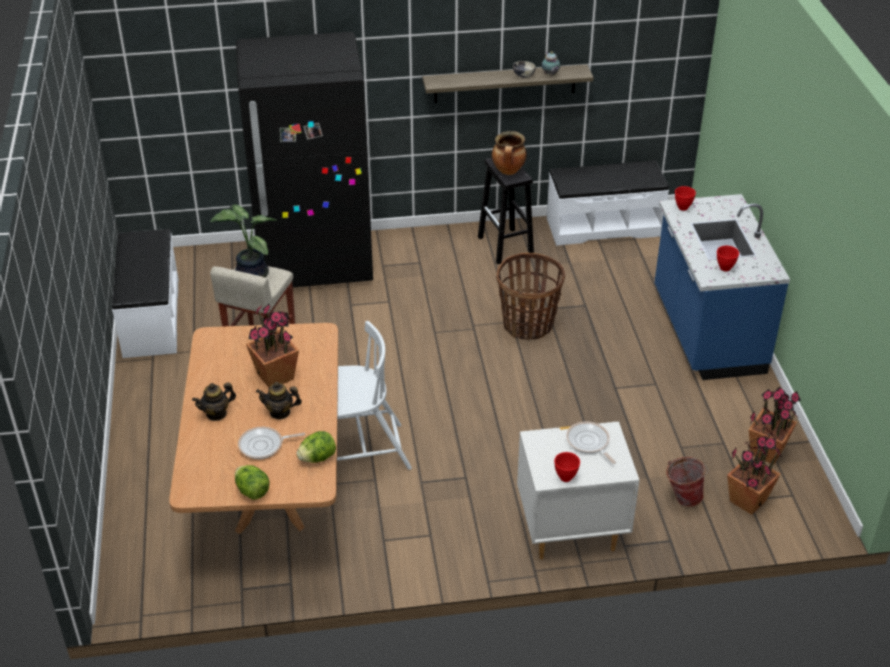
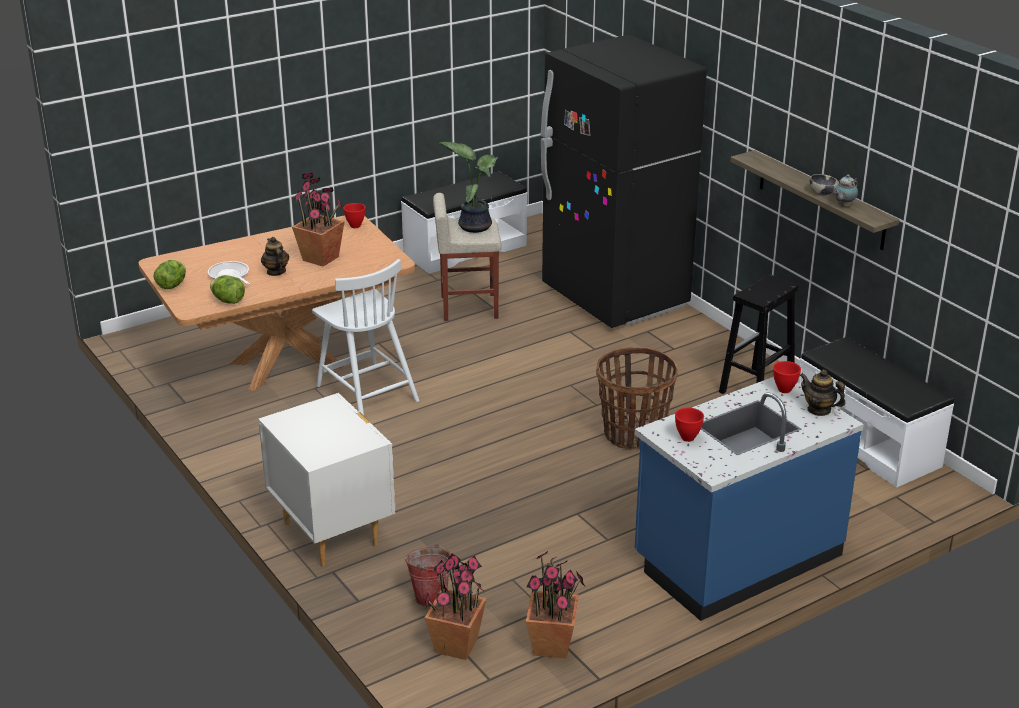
camera: 65 degrees right, 10 degrees down
teapot [192,383,236,421] -> teapot moved to [800,370,846,416]
cooking pot [492,131,527,175] -> none
red bowl [554,452,580,482] -> red bowl moved to [343,203,365,228]
frying pan [566,422,616,464] -> none

